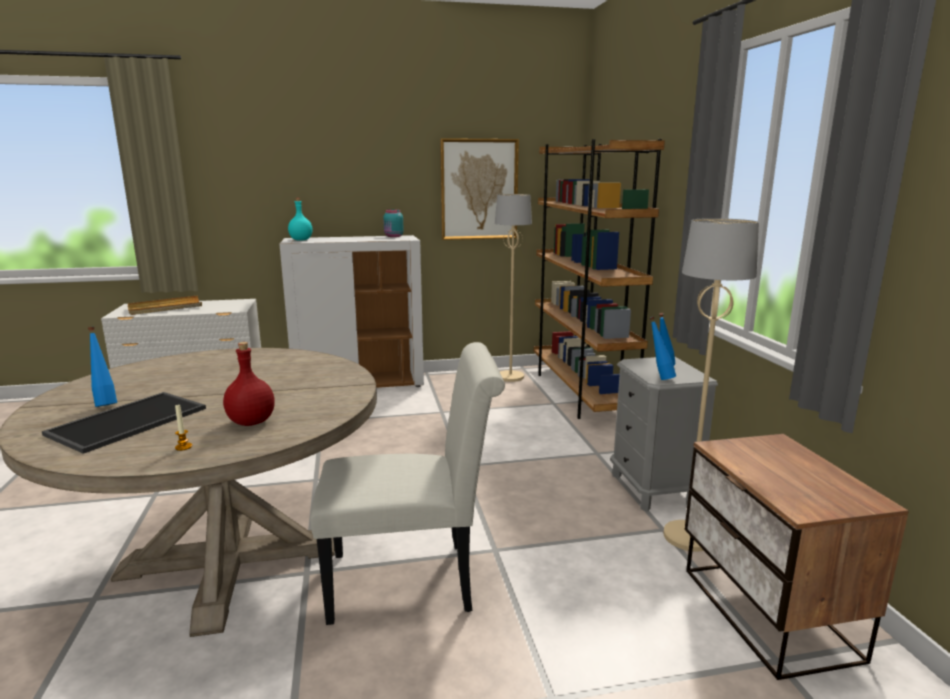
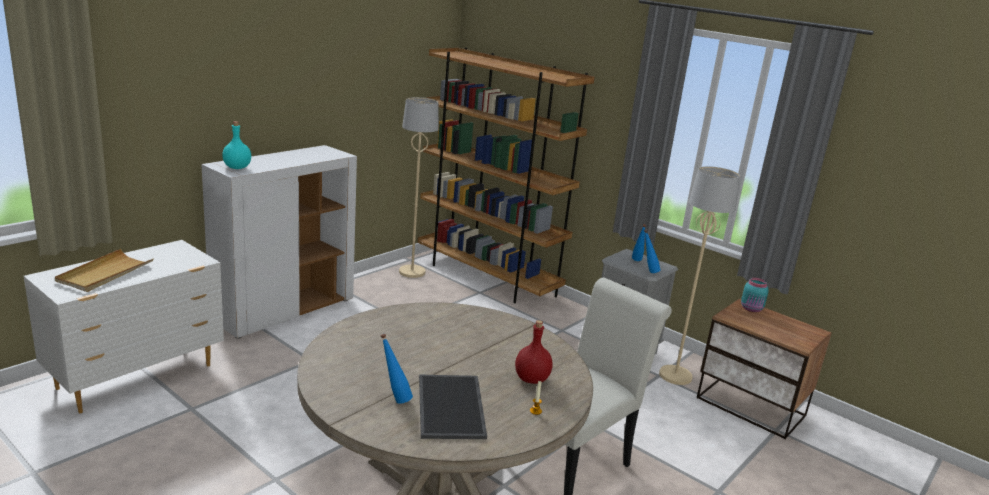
camera: 40 degrees left, 5 degrees up
turquoise jar [383,209,404,237] -> turquoise jar moved to [741,278,769,312]
picture [440,138,519,240] -> none

